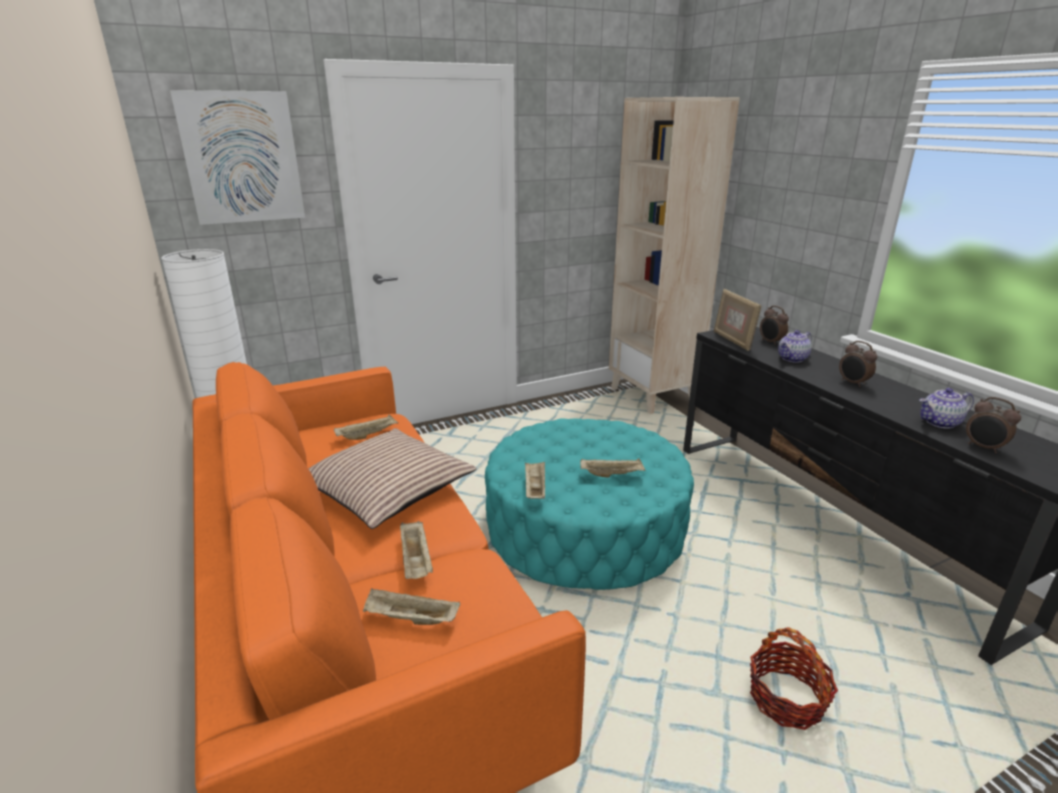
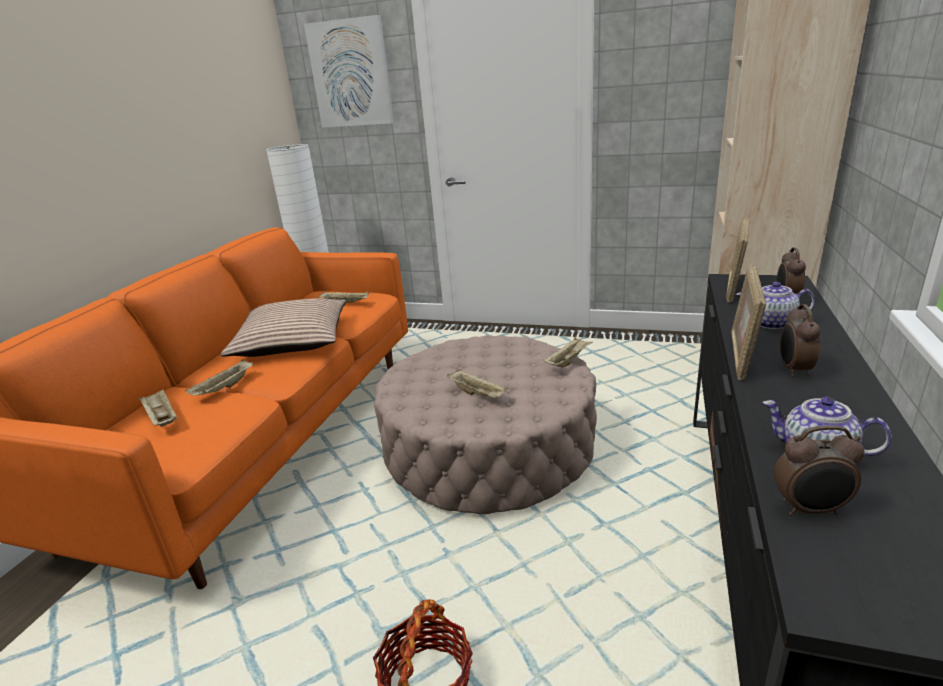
camera: 45 degrees right, 0 degrees up
turquoise ottoman [485,418,694,590] -> beige ottoman [374,335,597,514]
beige tray [525,462,545,499] -> beige tray moved to [543,337,593,367]
alarm clock [966,397,1021,454] -> alarm clock turned 90 degrees counterclockwise [774,425,865,516]
none -> picture frame [731,265,766,381]

